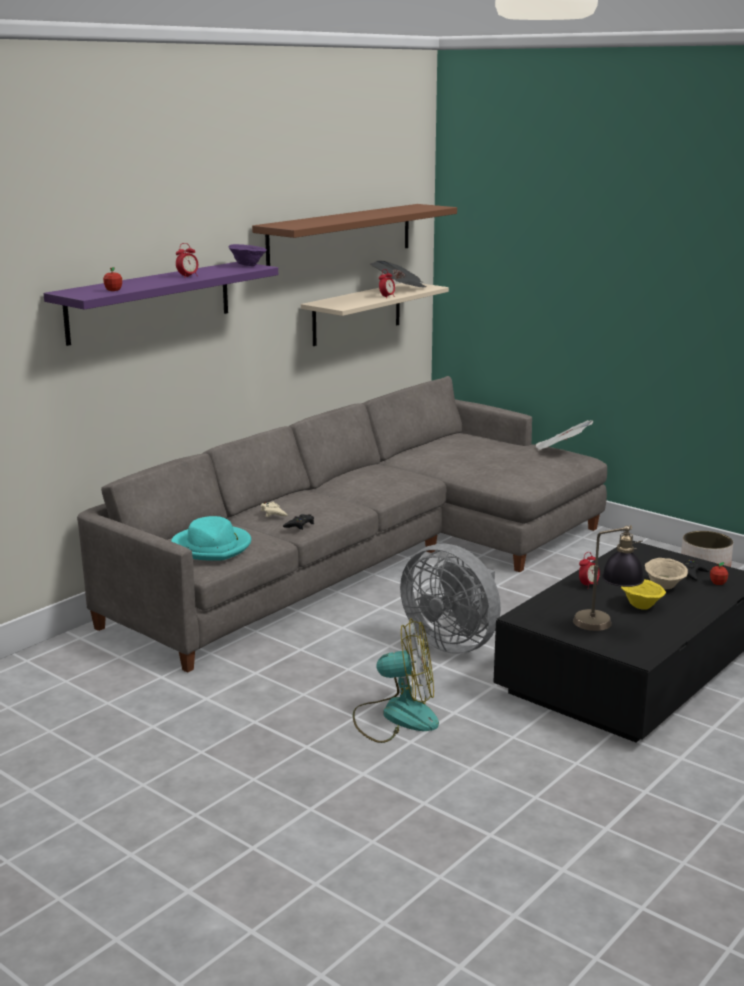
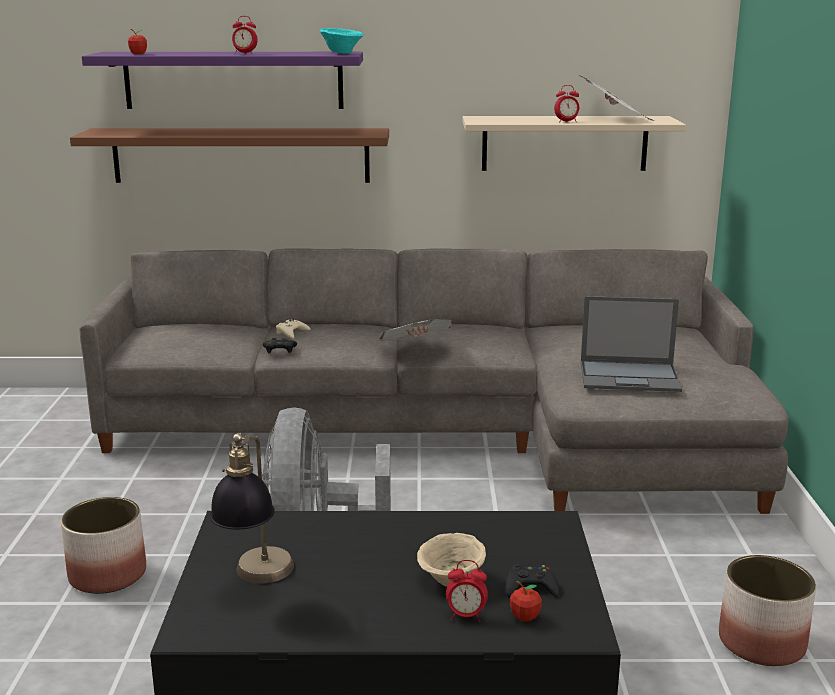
camera: 50 degrees right, 0 degrees up
turquoise hat [171,516,251,561] -> none
purple bowl [228,244,267,266] -> turquoise bowl [320,28,364,54]
brown shelf [252,204,457,266] -> brown shelf moved to [70,128,389,183]
fan [353,618,439,743] -> planter [61,497,146,594]
newspaper [536,420,593,451] -> newspaper moved to [378,319,452,341]
alarm clock [579,552,600,589] -> alarm clock moved to [446,560,488,622]
yellow bowl [621,579,666,610] -> none
none -> laptop [581,296,682,392]

